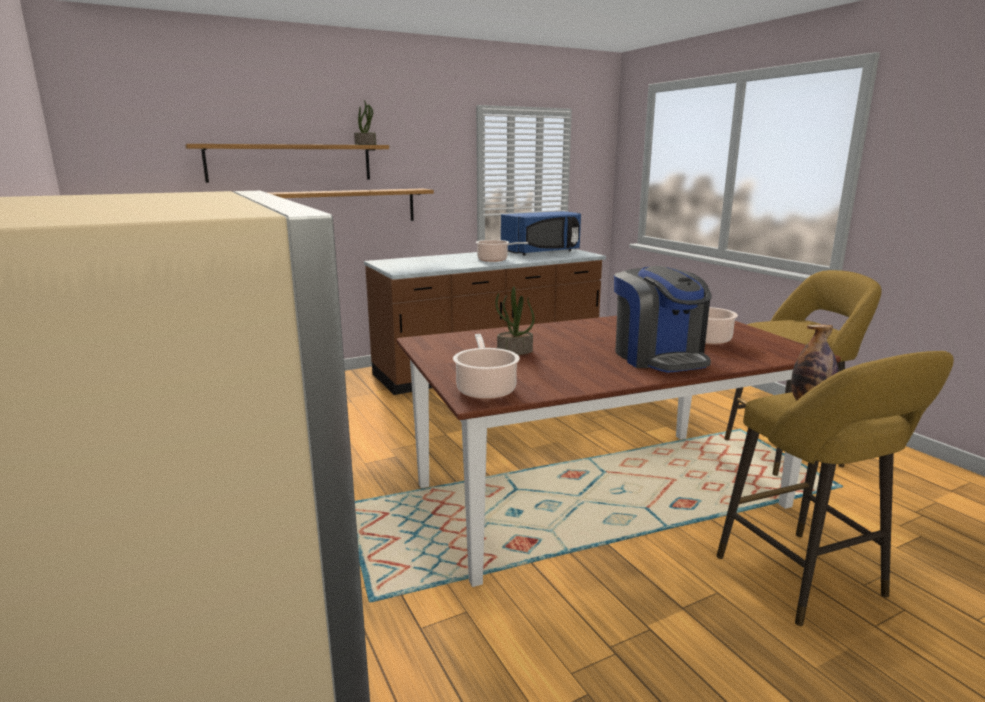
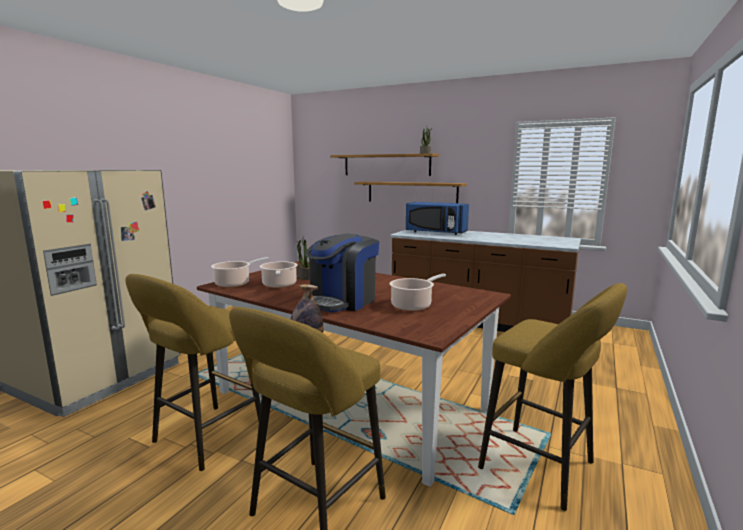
camera: 55 degrees right, 5 degrees down
cooking pot [476,240,528,262] -> cooking pot moved to [259,261,298,288]
blue microwave [501,211,581,255] -> blue microwave moved to [406,202,469,235]
none -> yellow stool [125,274,261,471]

